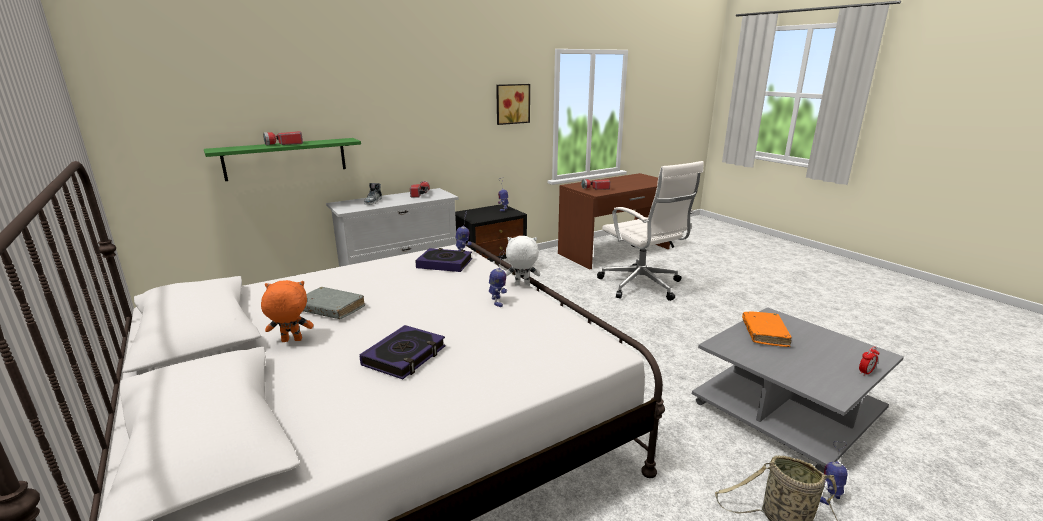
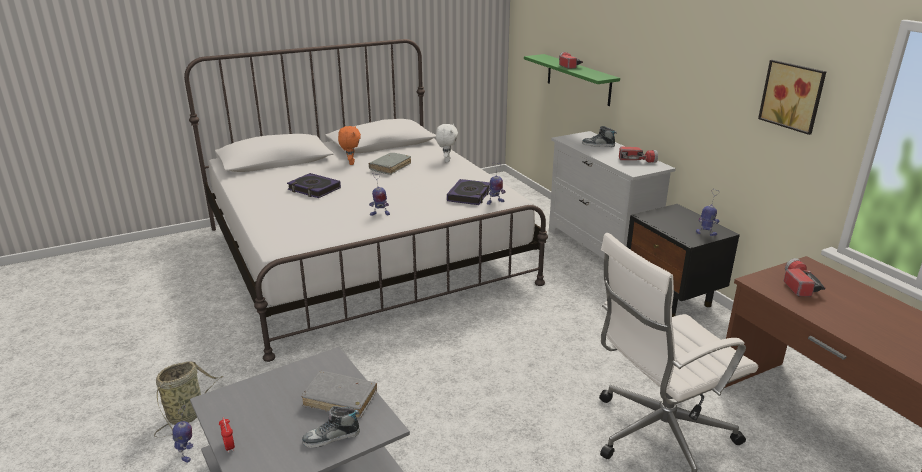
camera: 95 degrees right, 5 degrees up
white plush toy [505,236,540,286] -> white plush toy moved to [436,124,458,162]
orange book [742,311,792,347] -> grey book [301,371,377,419]
none -> shoe [302,406,360,448]

